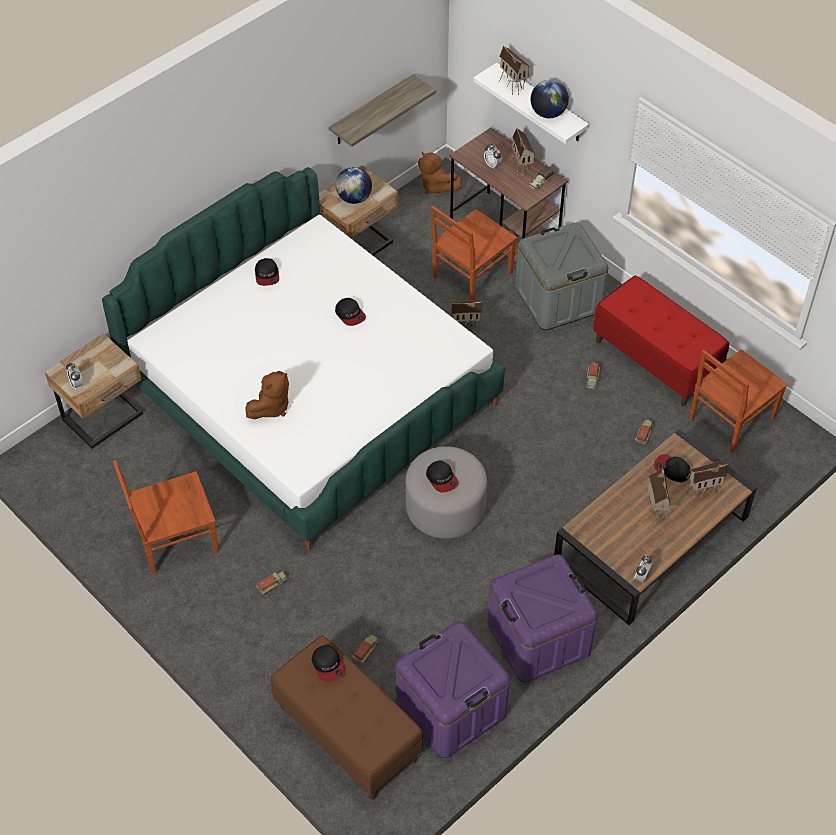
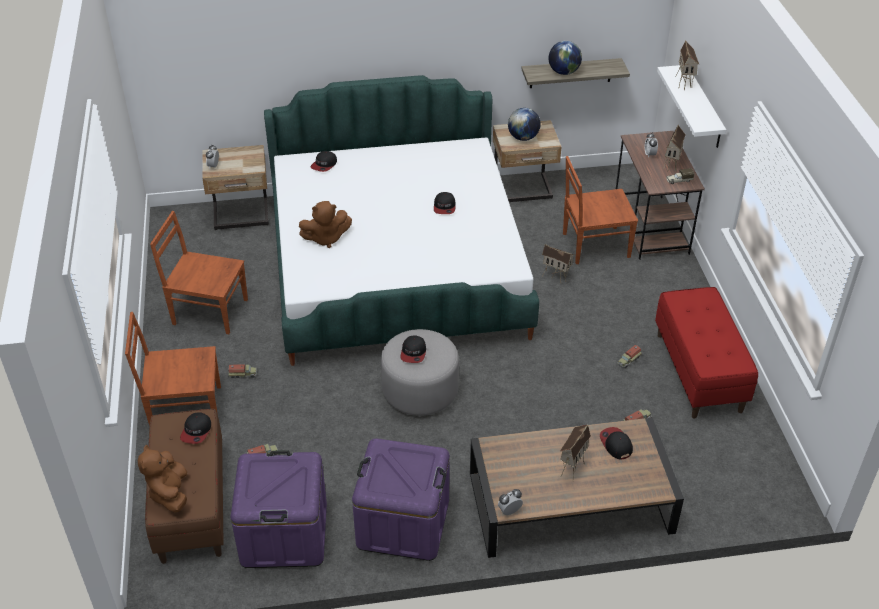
camera: 35 degrees right, 10 degrees down
cap [255,258,279,286] -> cap moved to [311,151,337,172]
brown plush toy [418,152,461,194] -> brown plush toy moved to [138,445,187,512]
grey storage box [515,223,608,330] -> none
globe [531,80,569,118] -> globe moved to [549,41,582,75]
toy house [686,461,728,502] -> none
brown chair [690,349,788,453] -> brown chair moved to [125,312,221,426]

